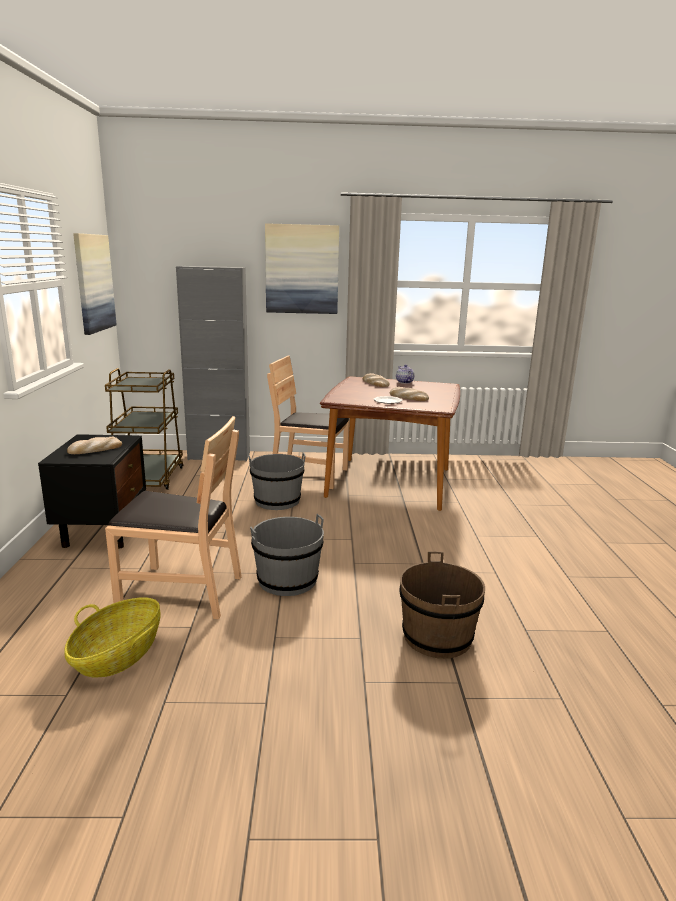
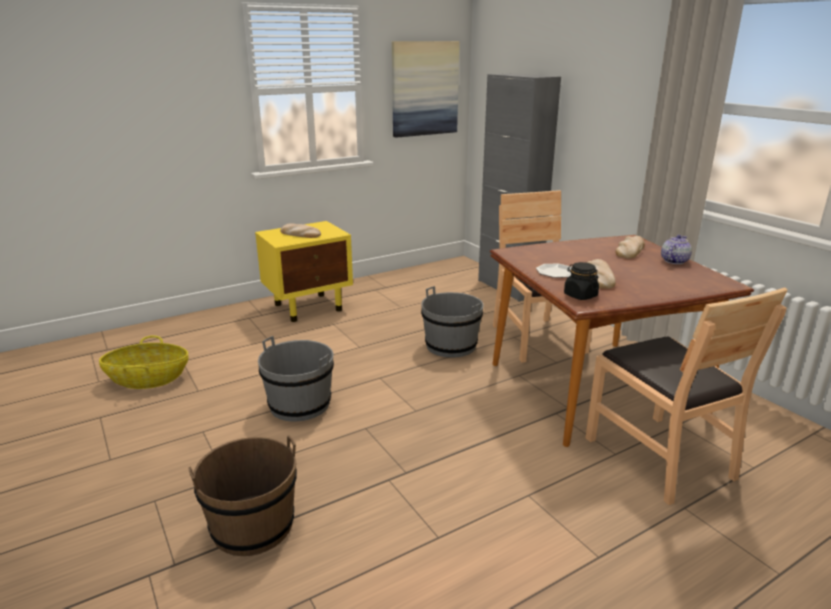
camera: 60 degrees right, 5 degrees up
black nightstand [38,434,146,549] -> yellow nightstand [255,221,353,322]
brown cart [105,368,184,490] -> none
brown chair [105,416,242,619] -> brown chair moved to [585,287,787,505]
picture [265,223,339,314] -> none
none -> black jar [564,262,599,300]

